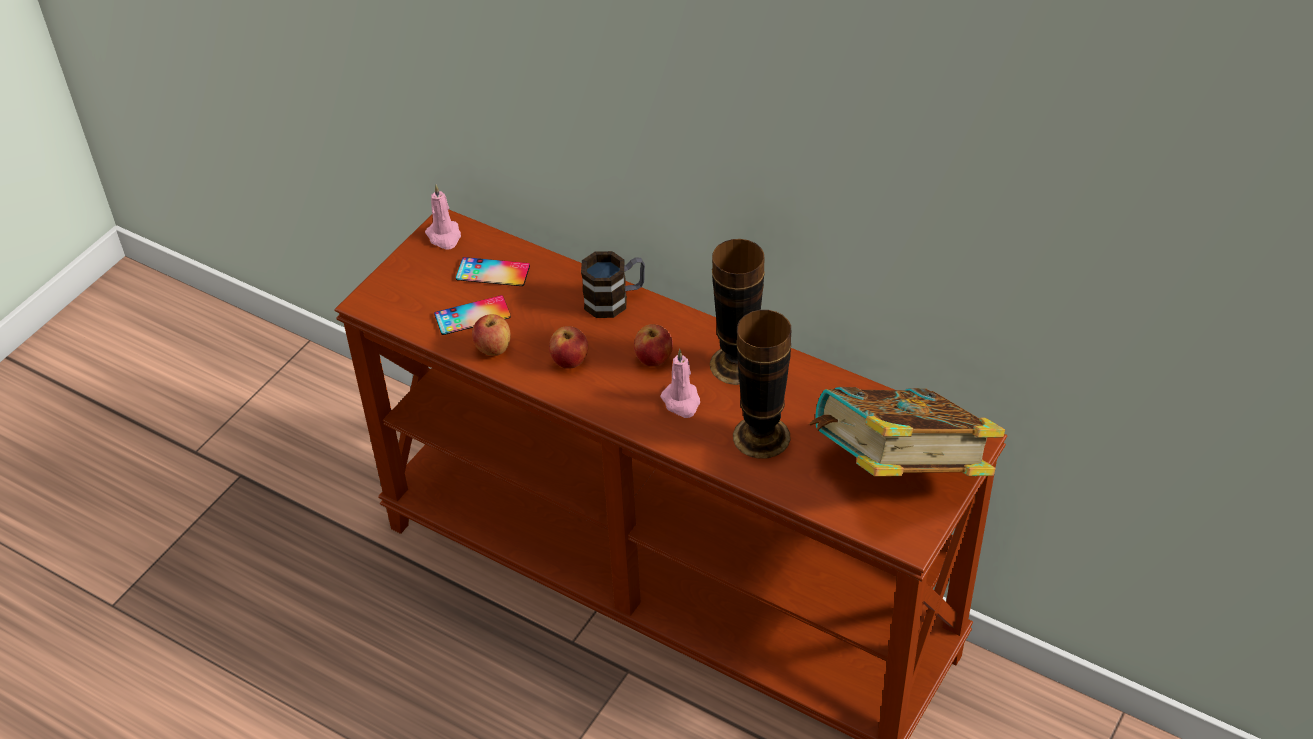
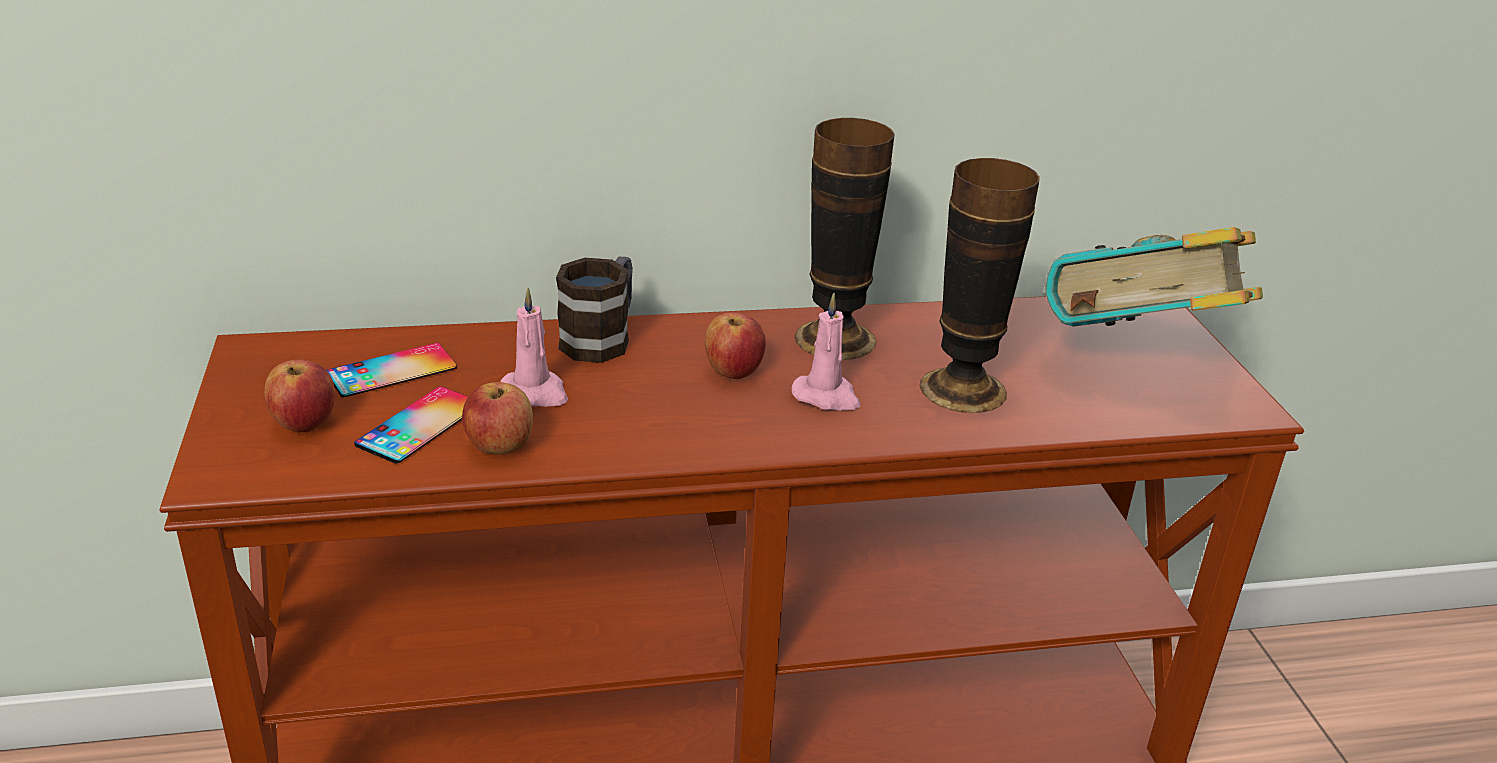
camera: 45 degrees left, 15 degrees down
pink candle [425,184,461,250] -> pink candle moved to [500,288,568,407]
apple [549,326,588,369] -> apple moved to [264,360,335,433]

